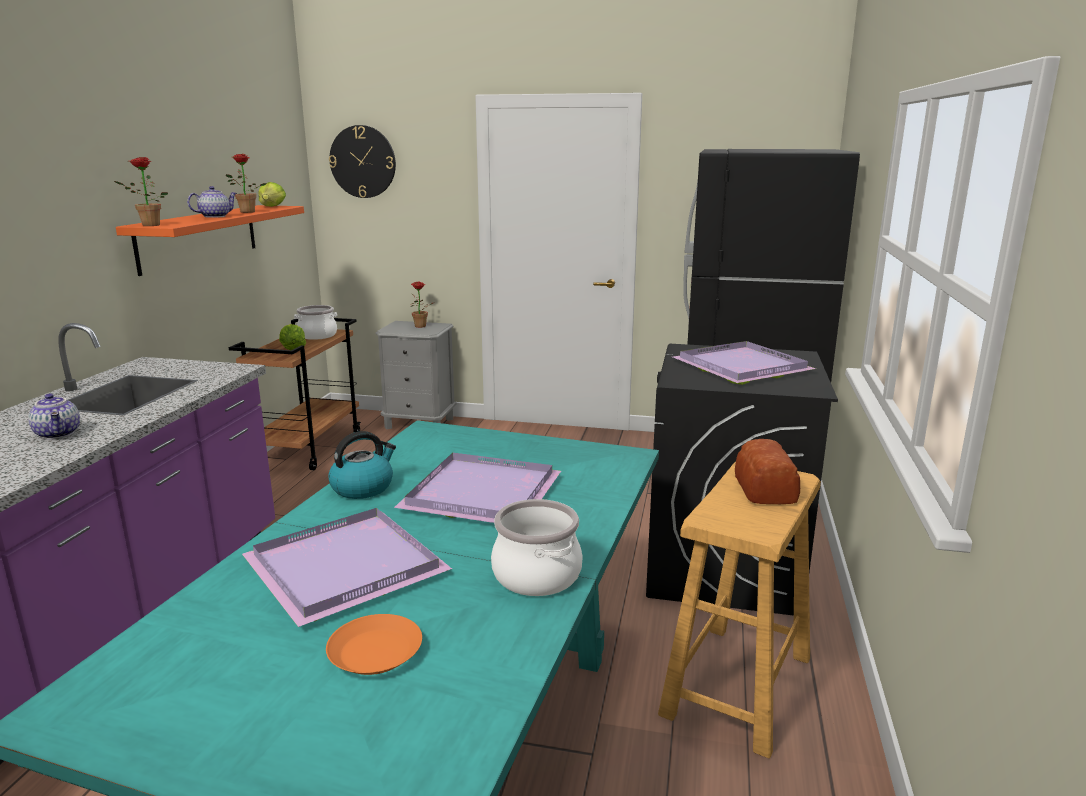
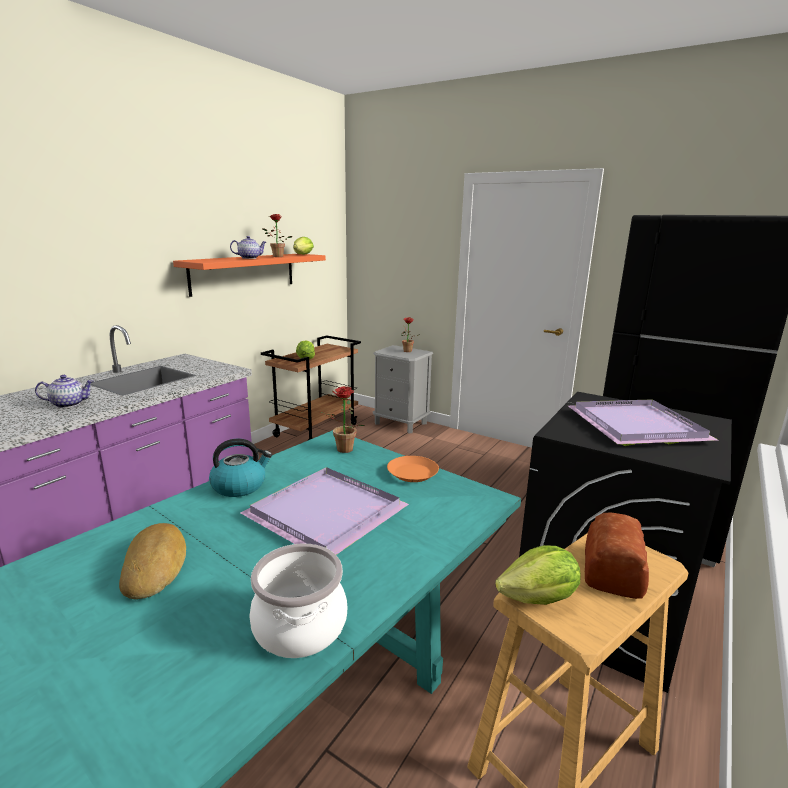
camera: 20 degrees right, 0 degrees up
teapot [28,394,80,439] -> teapot turned 90 degrees counterclockwise [35,375,94,408]
potted plant [114,157,168,226] -> potted plant moved to [318,386,365,453]
purple tray [242,508,452,627] -> bread [119,523,186,599]
cooking pot [294,305,337,340] -> none
orange plate [326,614,422,675] -> orange plate moved to [387,456,439,482]
wall clock [329,125,396,198] -> none
none -> lettuce [495,545,581,605]

